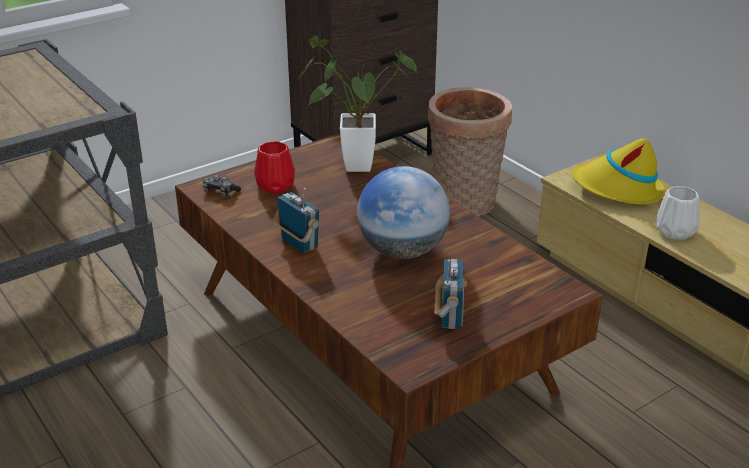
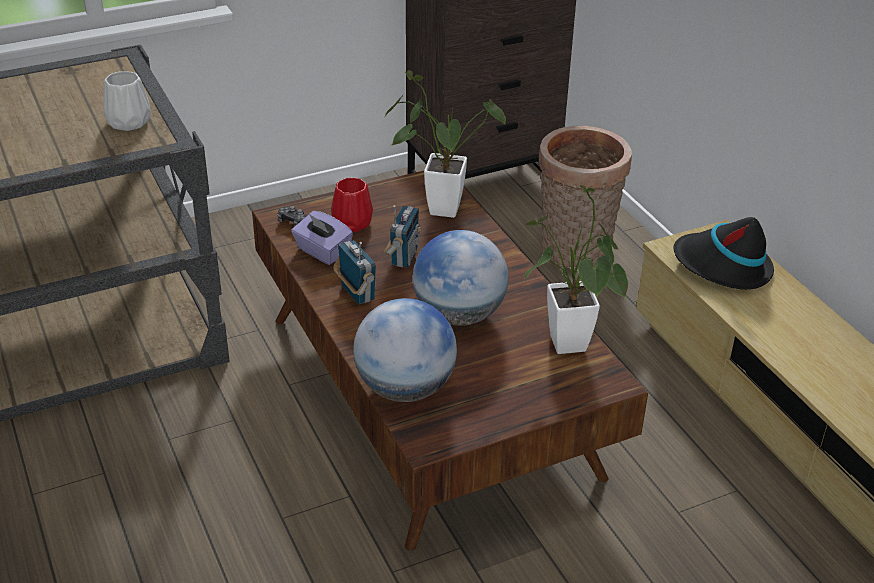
camera: 10 degrees right, 5 degrees up
radio [435,259,467,329] -> radio moved to [384,205,421,268]
yellow hat [573,138,665,204] -> black hat [674,217,774,290]
white vase [656,186,700,240] -> white vase moved to [104,71,151,131]
none -> purple tissue box [291,211,353,265]
none -> globe [353,298,457,402]
none -> potted plant [524,185,628,354]

